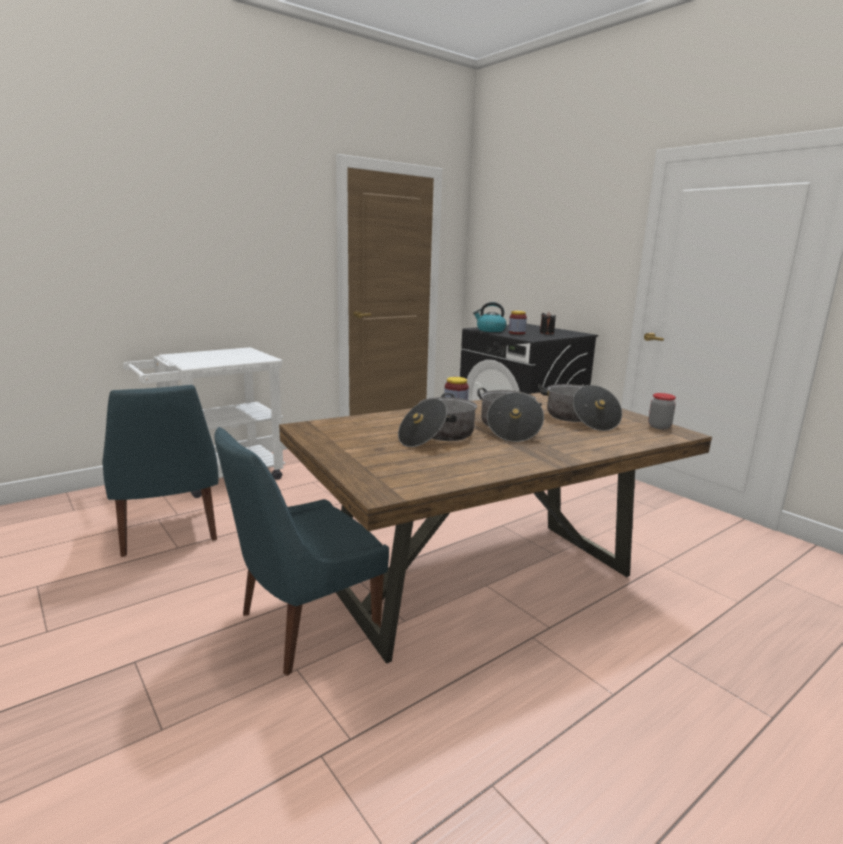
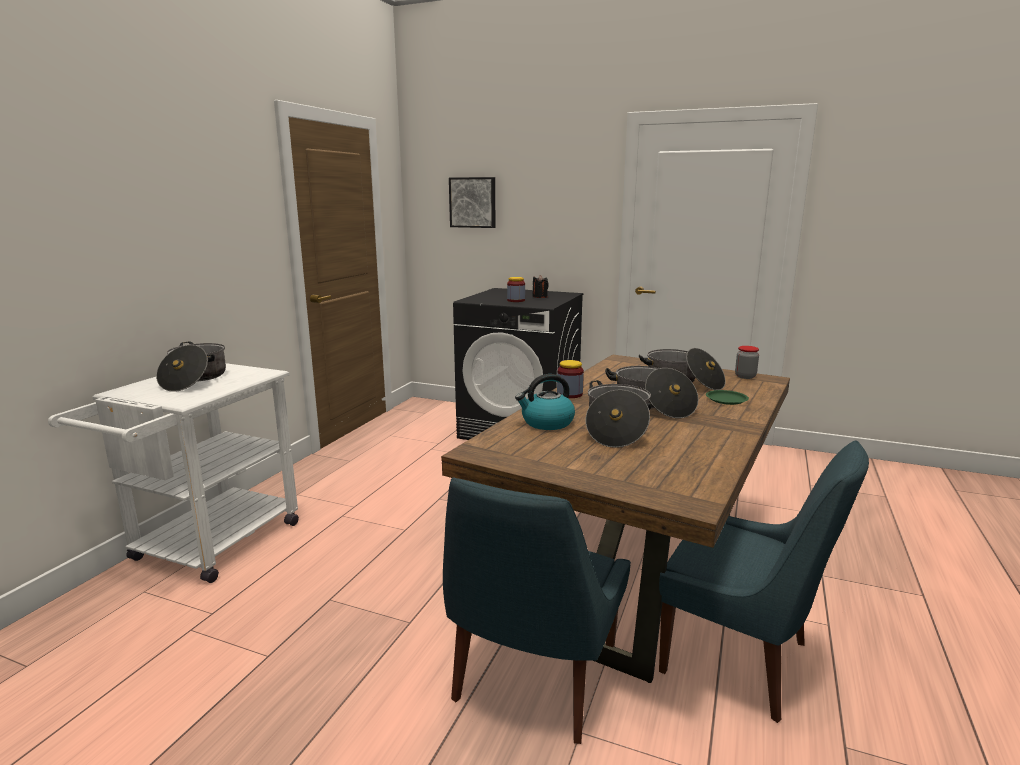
camera: 30 degrees left, 0 degrees up
blue chair [102,385,218,557] -> blue chair moved to [659,440,869,723]
kettle [473,302,507,332] -> kettle moved to [515,374,575,430]
none -> cooking pot [156,341,226,392]
none -> picture [449,177,495,228]
none -> green plate [706,390,749,405]

